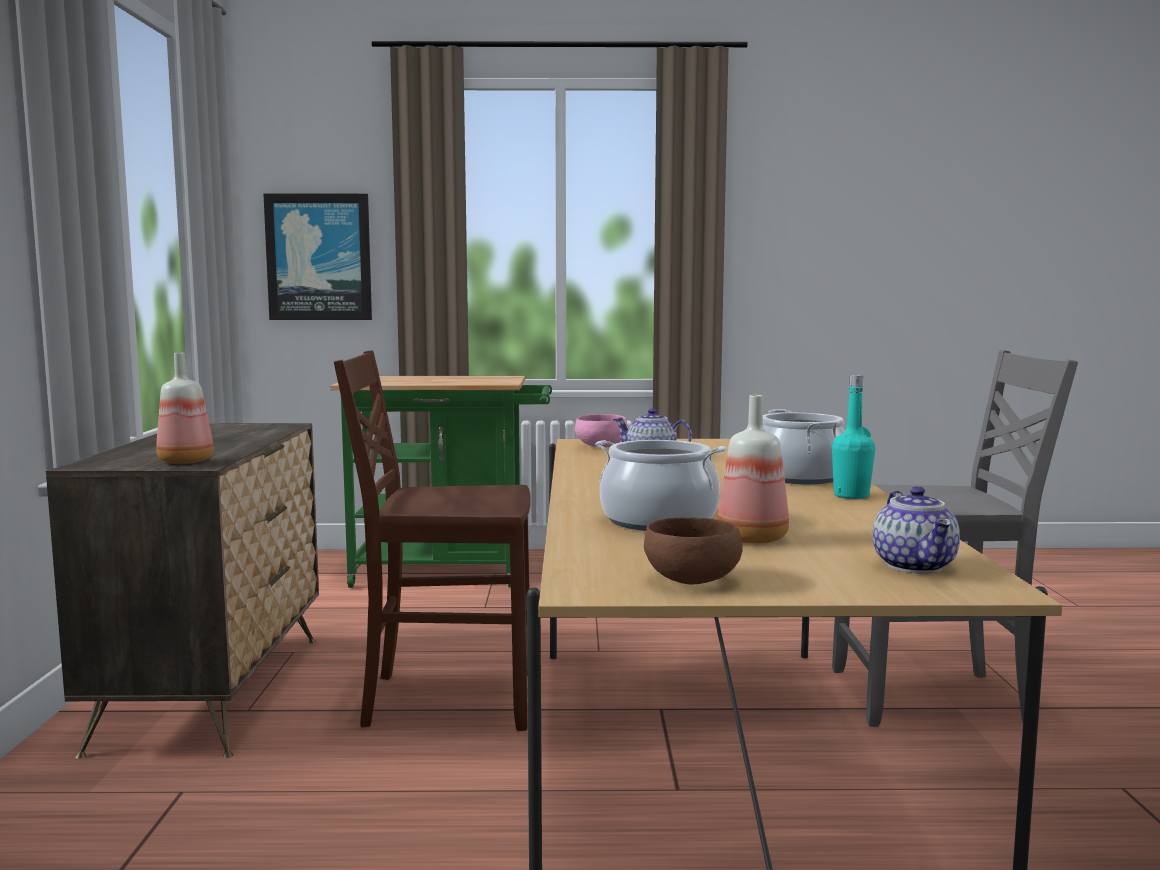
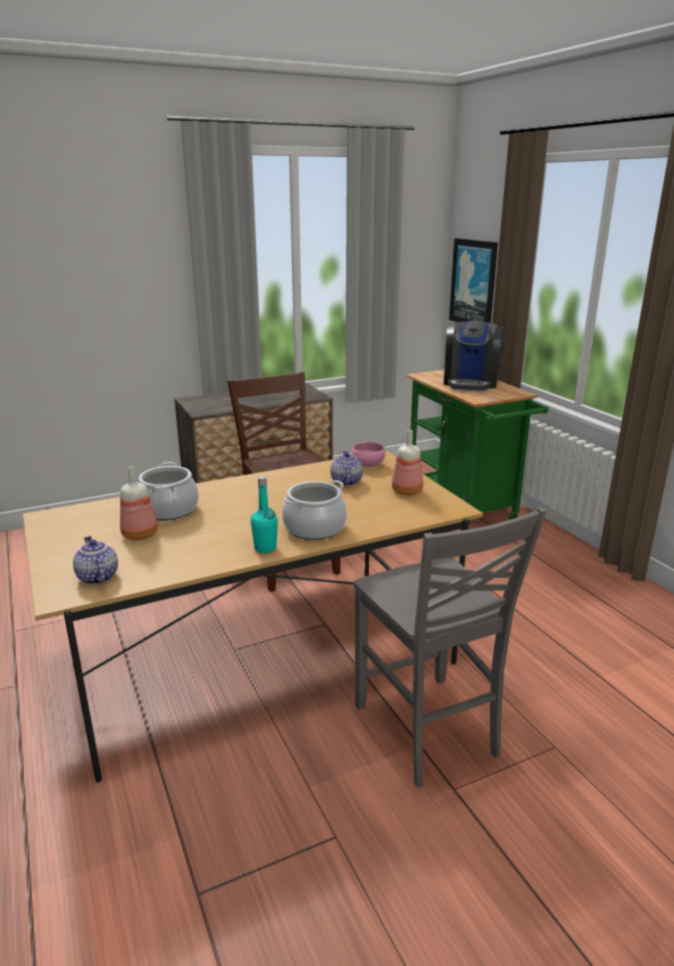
camera: 65 degrees right, 15 degrees up
bottle [156,353,214,464] -> bottle moved to [392,430,423,495]
brown bowl [644,517,743,585] -> none
teapot [873,486,960,574] -> teapot turned 90 degrees clockwise [73,536,118,585]
none -> coffee machine [444,320,504,391]

